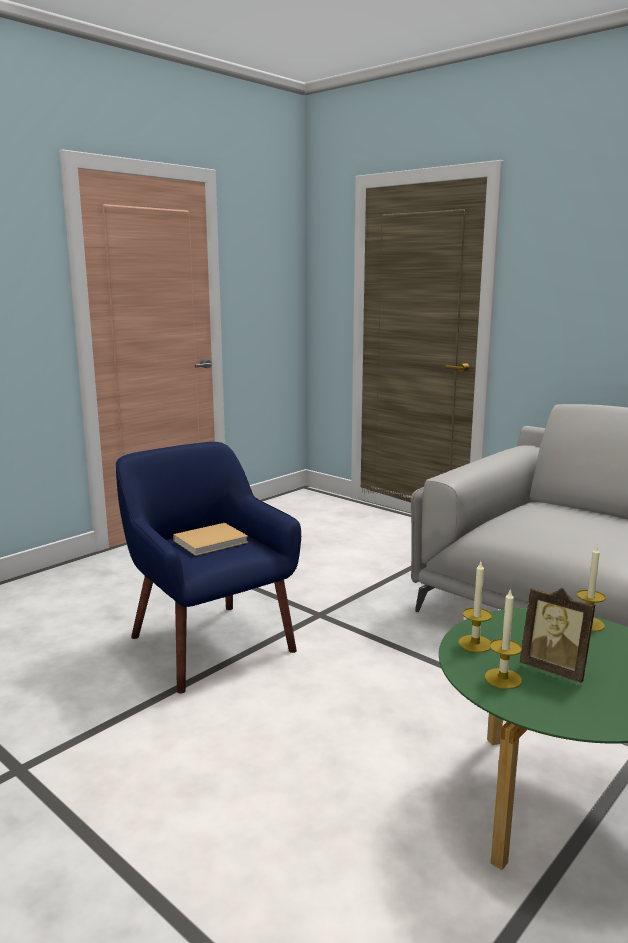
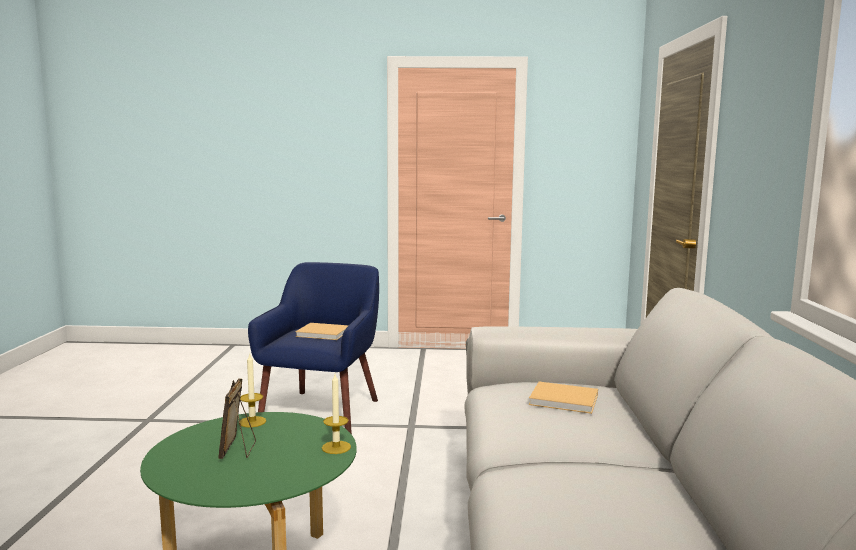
camera: 50 degrees right, 5 degrees down
candle [485,588,522,689] -> none
none -> beige book [529,382,598,414]

